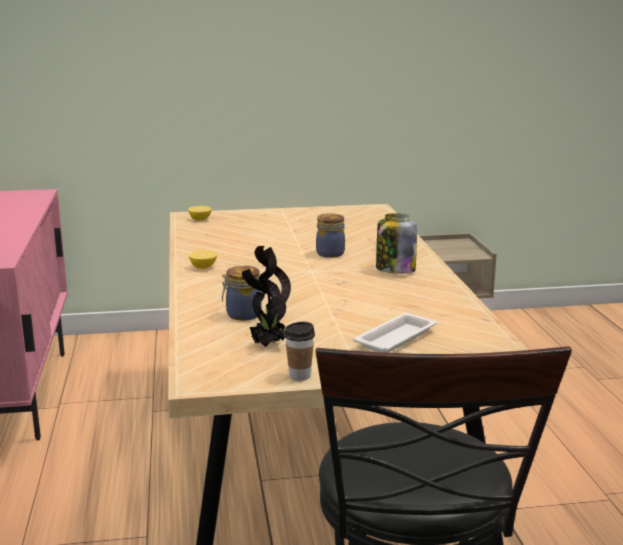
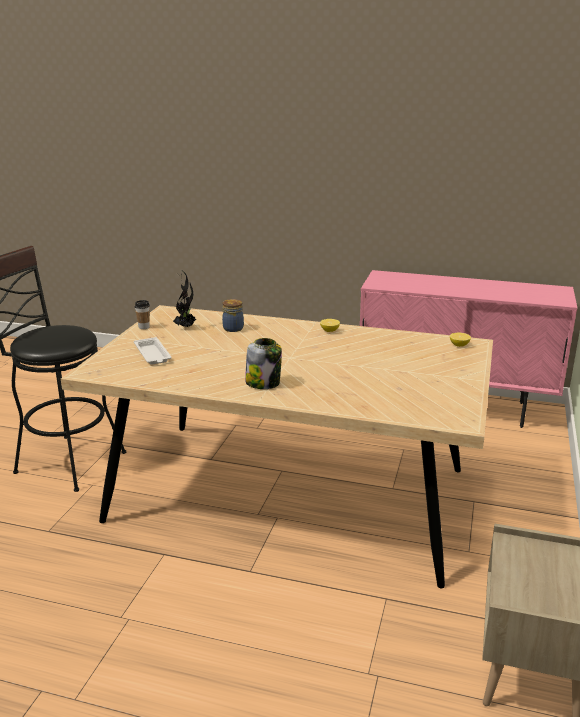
camera: 115 degrees right, 5 degrees up
jar [316,213,345,258] -> none

